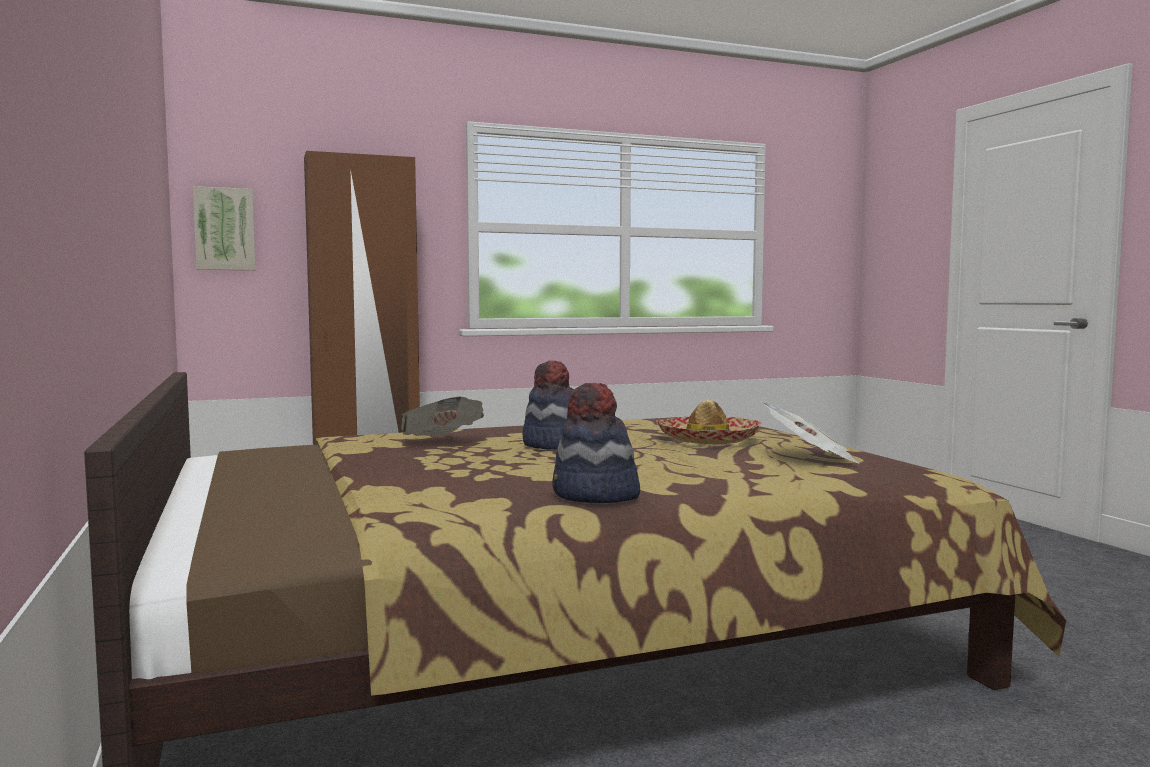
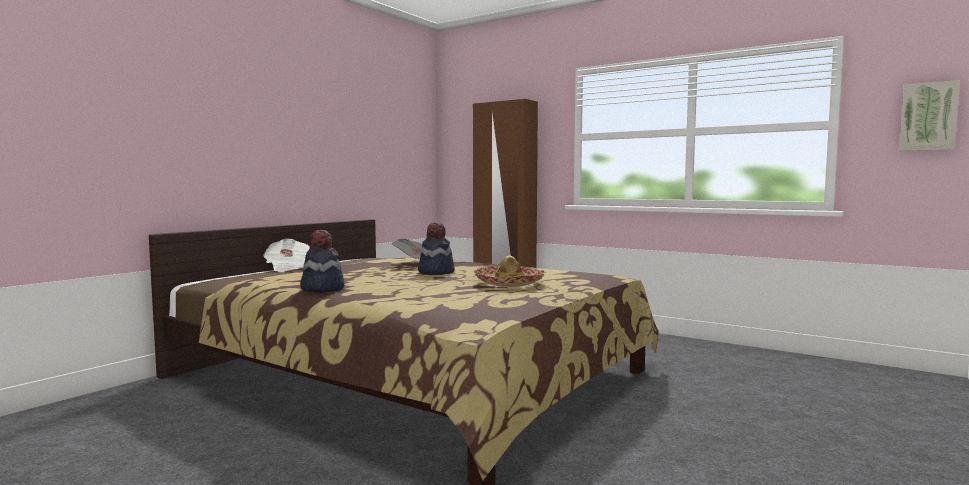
camera: 55 degrees right, 0 degrees up
picture [193,186,255,270] -> picture moved to [899,80,960,151]
newspaper [760,401,859,464] -> newspaper moved to [263,239,310,272]

